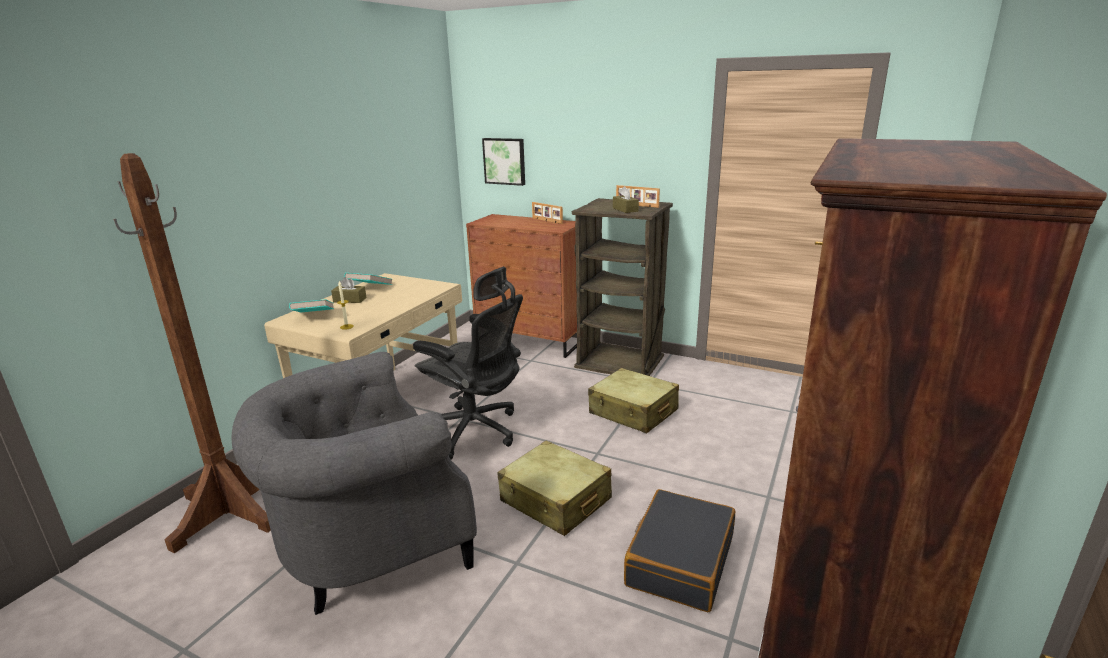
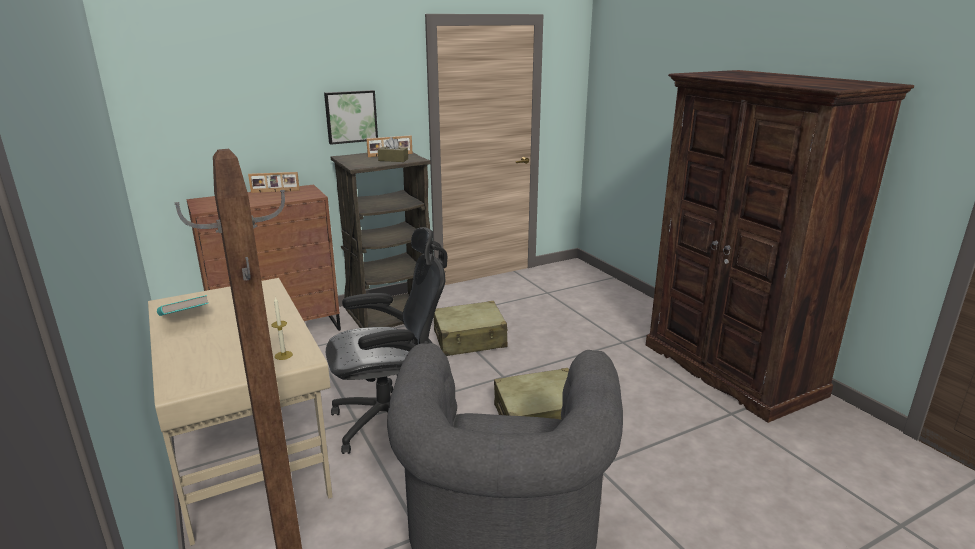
camera: 55 degrees left, 0 degrees up
turquoise book [289,299,334,313] -> none
brown tissue box [331,277,367,303] -> none
picture [482,138,525,186] -> picture moved to [324,90,378,145]
black suitcase [624,489,735,612] -> none

